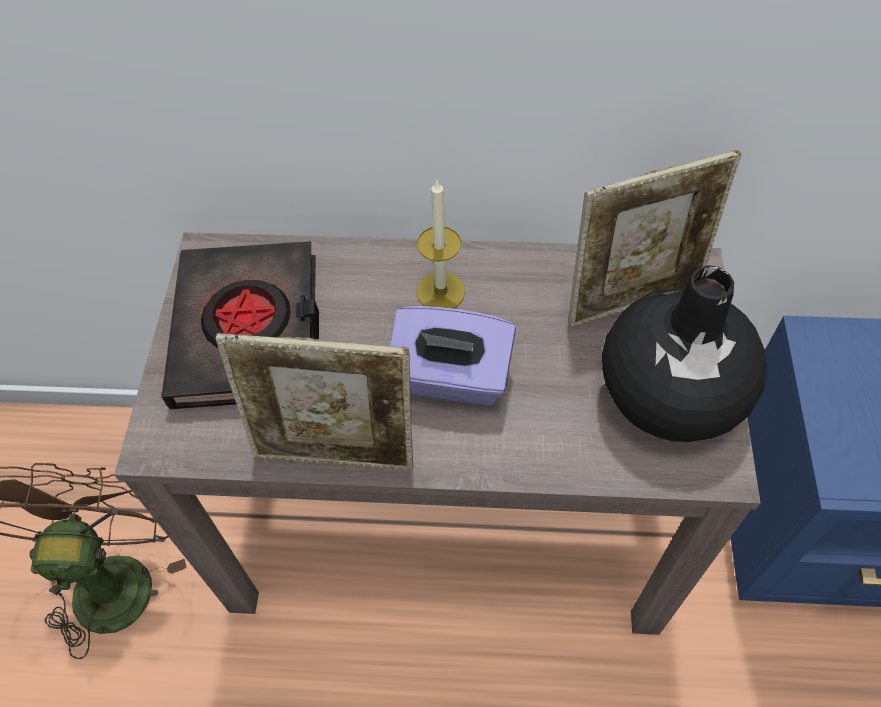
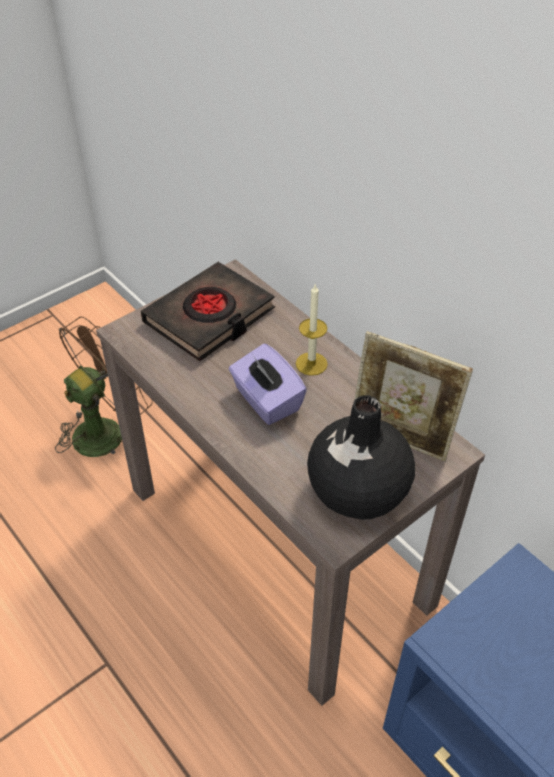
camera: 45 degrees right, 10 degrees down
picture frame [216,333,413,470] -> none

